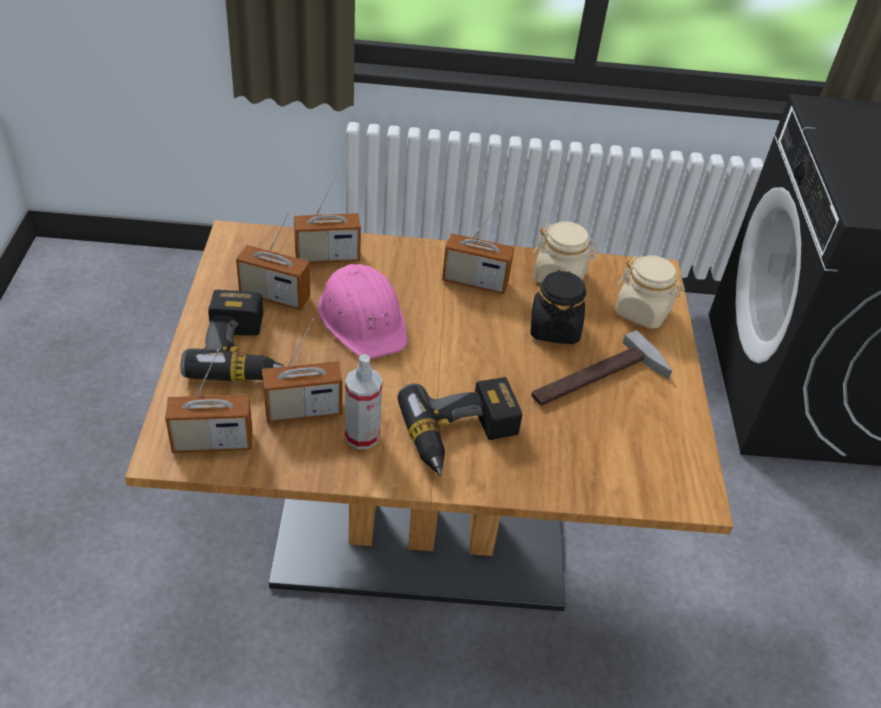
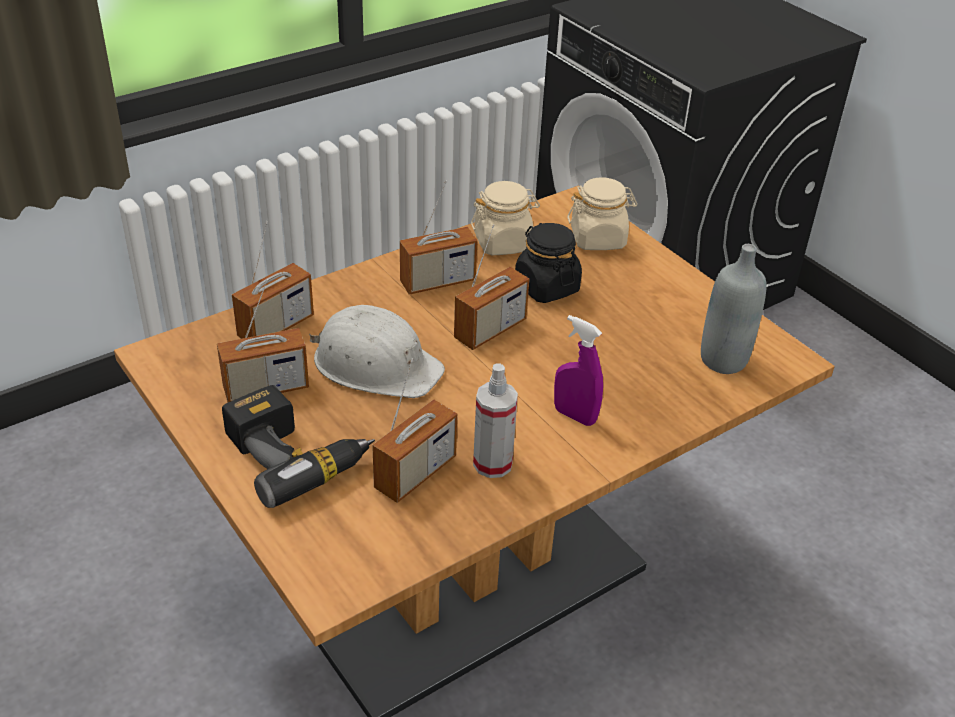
camera: 35 degrees left, 5 degrees down
radio [165,349,252,453] -> radio moved to [454,225,529,350]
pink hard hat [318,264,408,359] -> white hard hat [309,305,445,398]
power drill [397,377,522,476] -> purple spray bottle [554,315,603,426]
hammer [531,330,672,406] -> none
none -> grey bottle [701,244,767,374]

